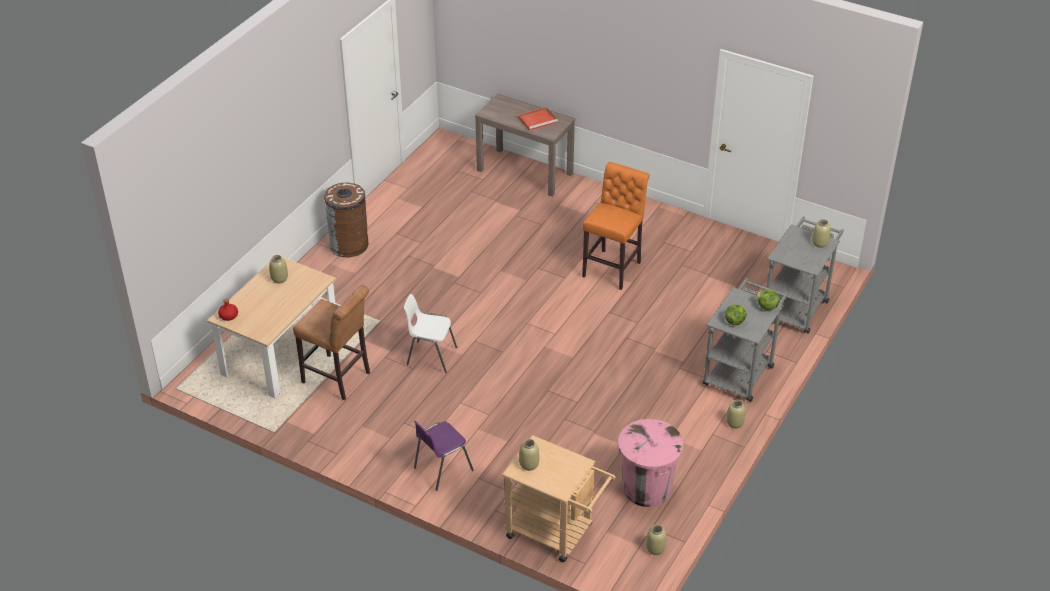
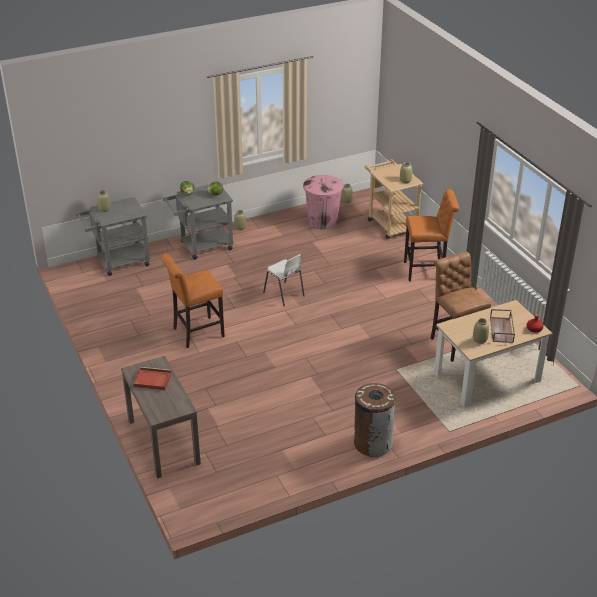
camera: 145 degrees left, 5 degrees down
white chair [404,294,457,373] -> white chair moved to [263,254,305,306]
purple chair [413,421,474,491] -> orange stool [404,189,459,281]
none -> brown tray [490,309,515,343]

